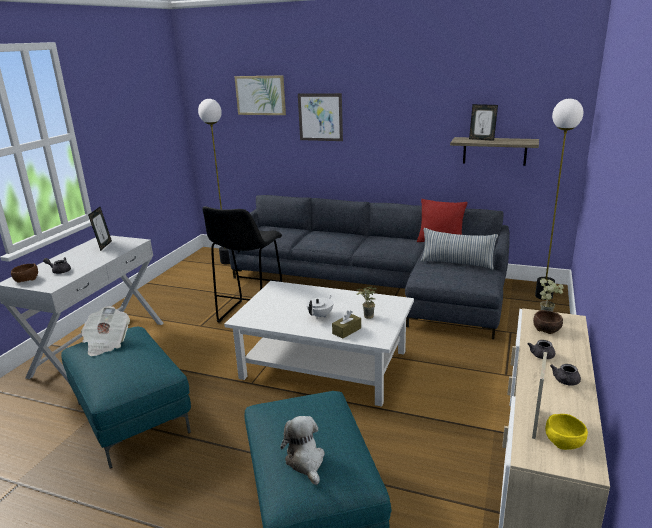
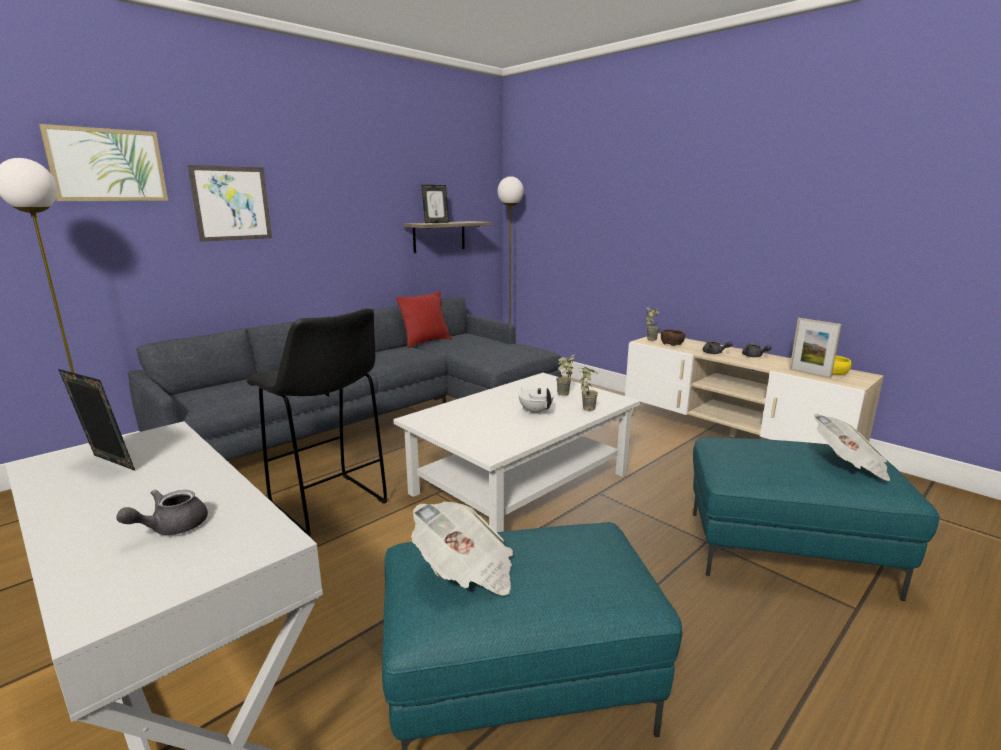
camera: 65 degrees left, 5 degrees down
brown bowl [11,263,38,283] -> none
plush toy [280,416,325,485] -> newspaper [814,414,890,481]
brown tissue box [332,310,361,339] -> potted plant [579,366,598,411]
pillow [421,228,498,270] -> none

